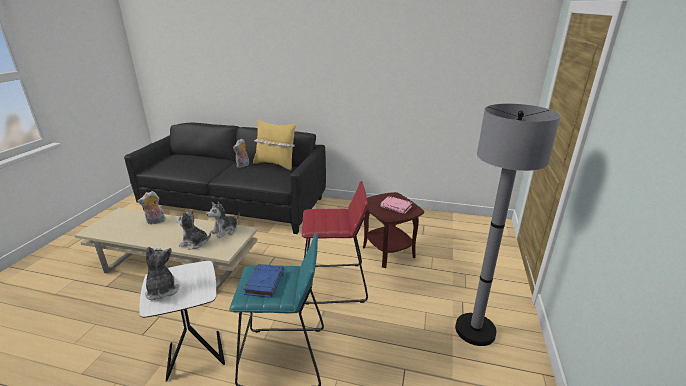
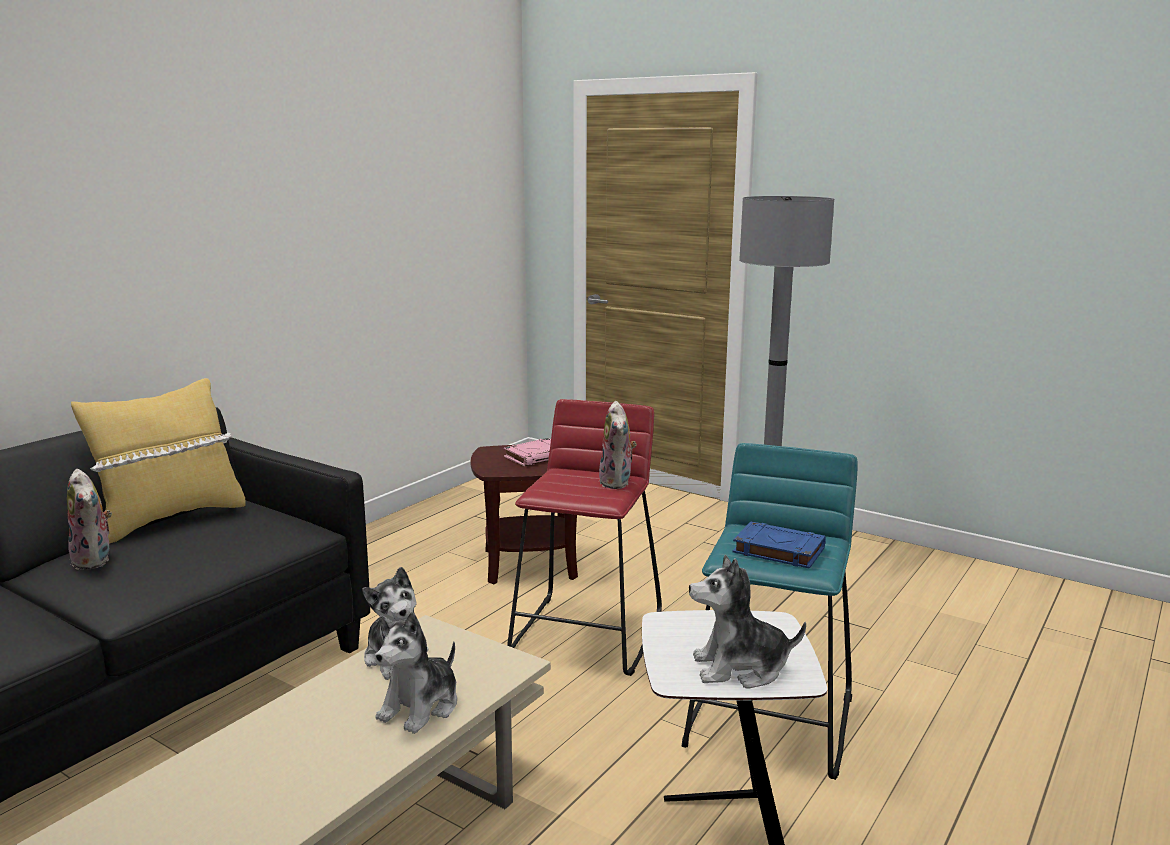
camera: 70 degrees left, 10 degrees down
plush toy [138,191,166,224] -> plush toy moved to [599,401,637,489]

